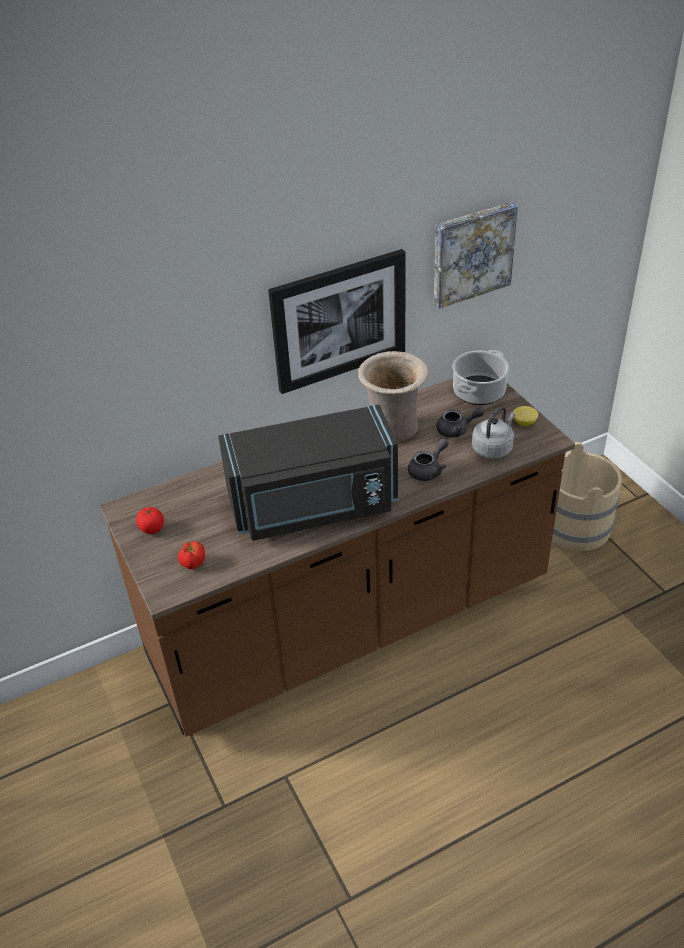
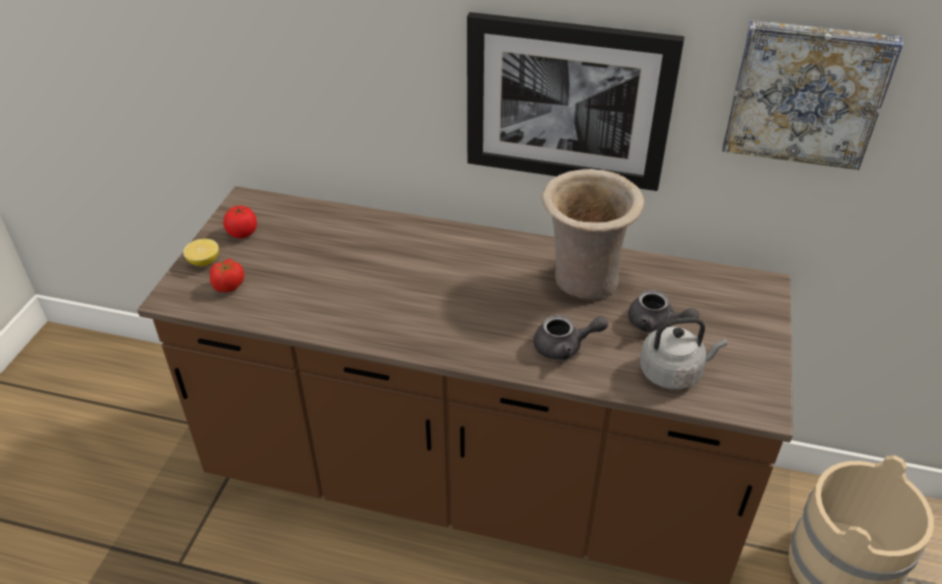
camera: 40 degrees right, 0 degrees up
black microwave [218,404,398,541] -> none
cooking pot [453,350,509,405] -> none
lemon [513,406,538,426] -> lemon moved to [183,239,219,266]

